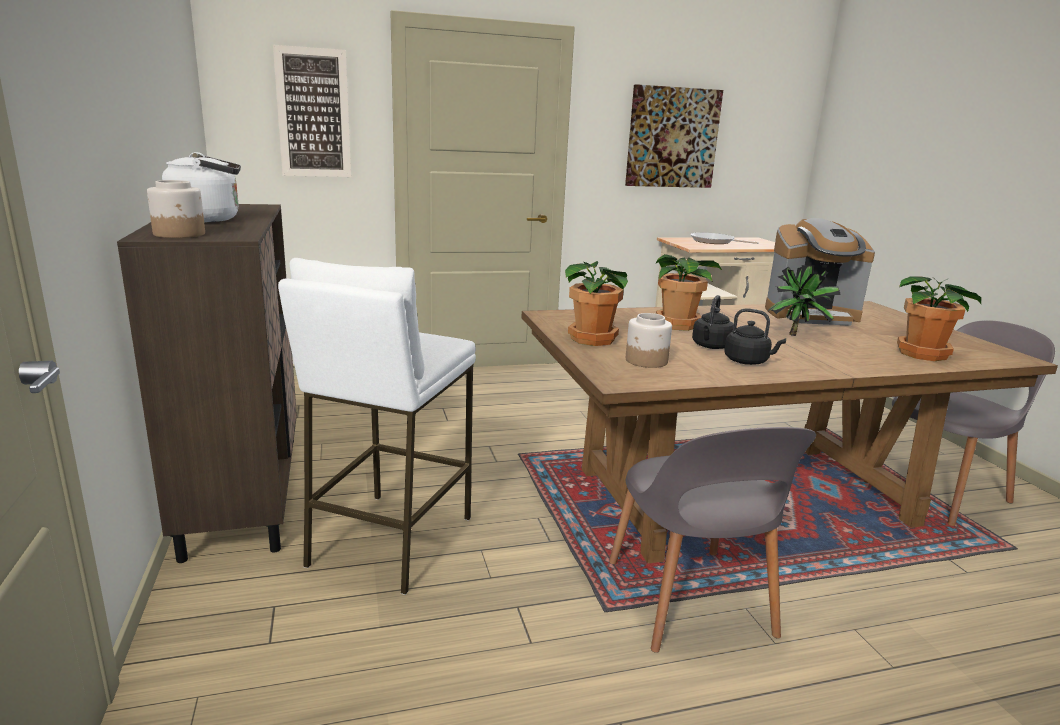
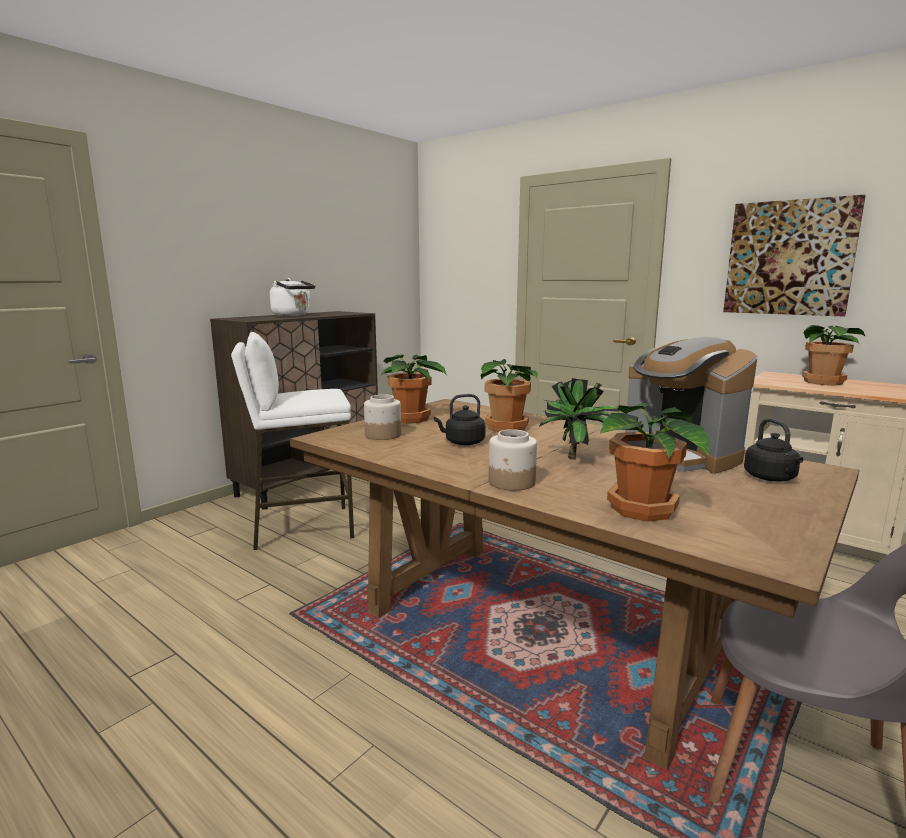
camera: 55 degrees right, 5 degrees down
jar [147,180,205,238] -> jar moved to [489,429,537,491]
picture [273,45,351,177] -> none
grey chair [609,427,816,653] -> none
frying pan [691,232,759,244] -> potted plant [802,325,865,386]
black kettle [724,308,786,365] -> black kettle moved to [744,418,803,481]

